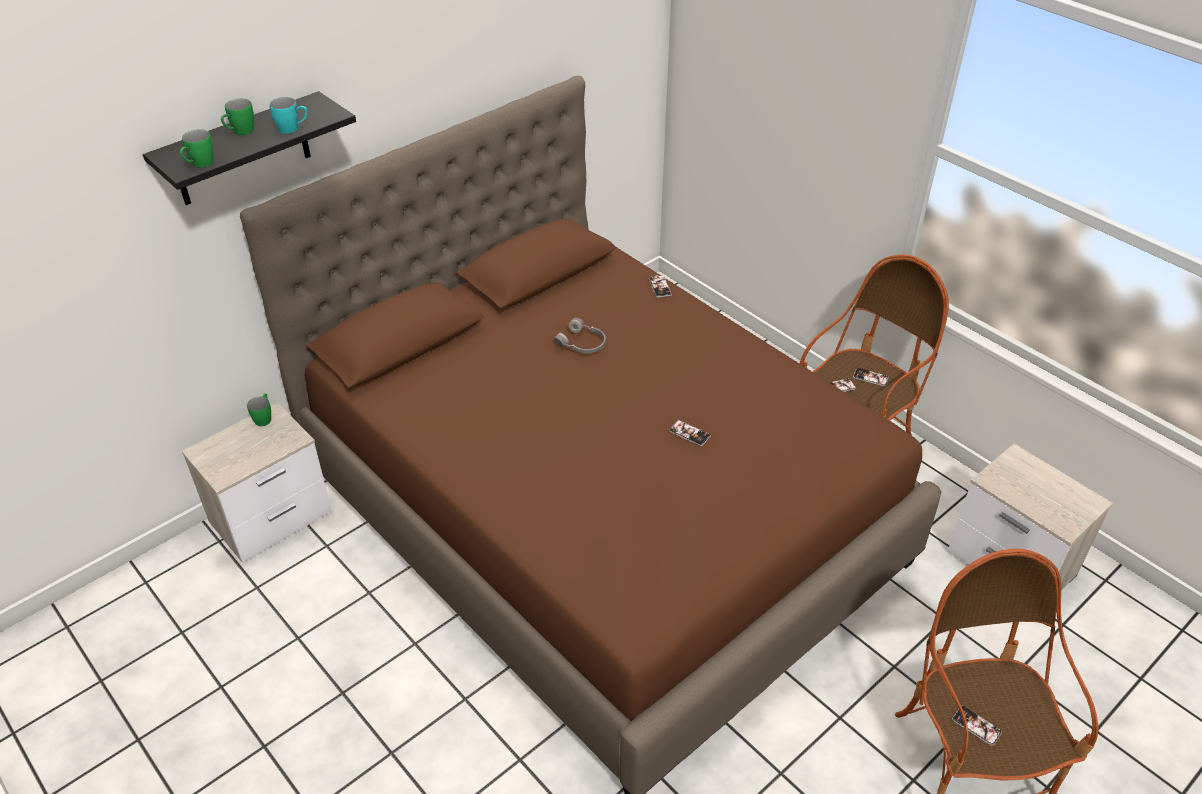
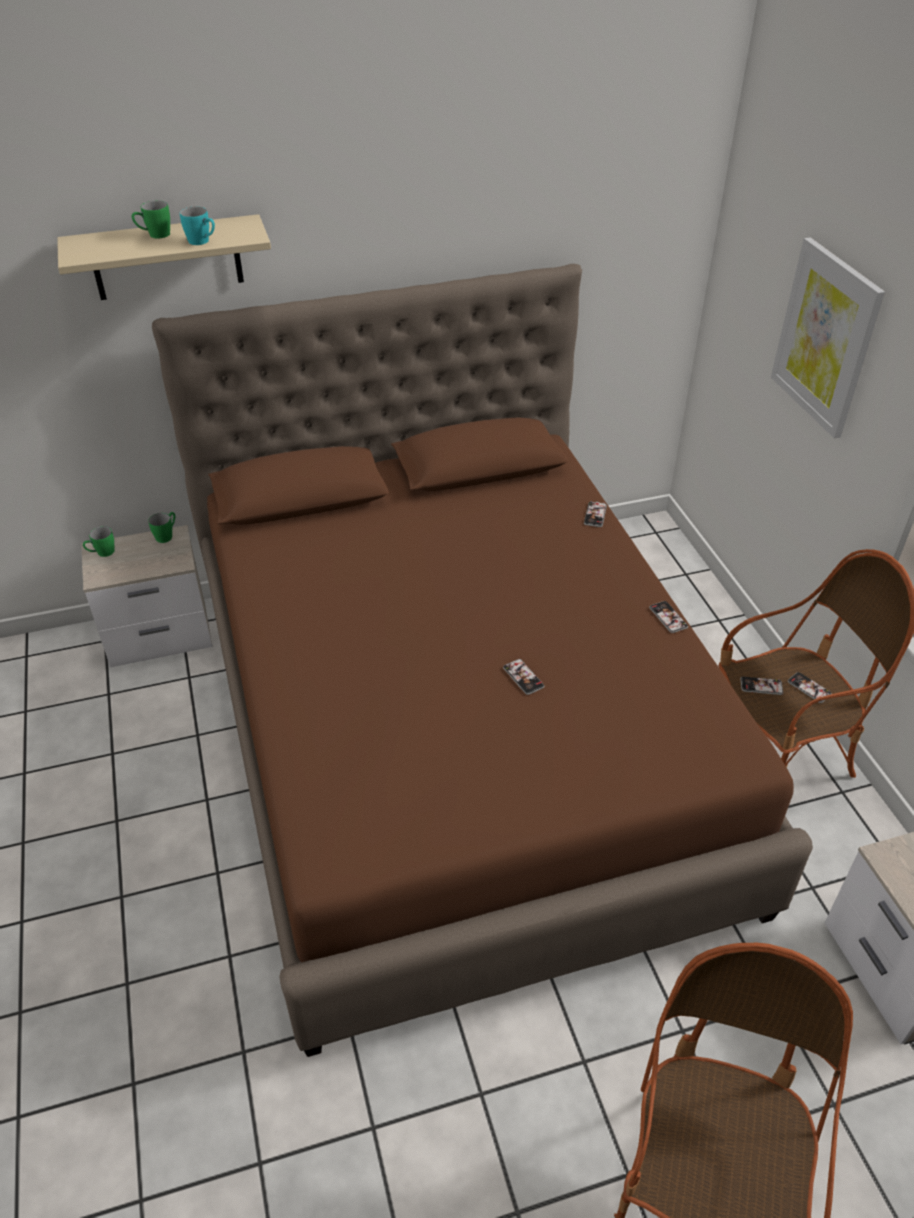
camera: 25 degrees right, 0 degrees up
black shelf [143,91,356,205] -> beige shelf [57,214,271,300]
green mug [180,129,214,167] -> green mug moved to [83,526,115,557]
grey headphones [554,318,606,353] -> none
phone [952,706,1002,746] -> phone moved to [649,601,688,633]
none -> picture [771,237,885,438]

